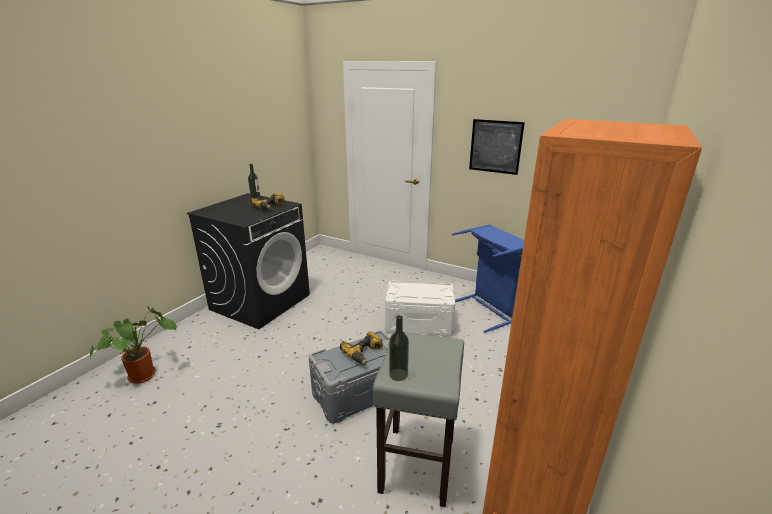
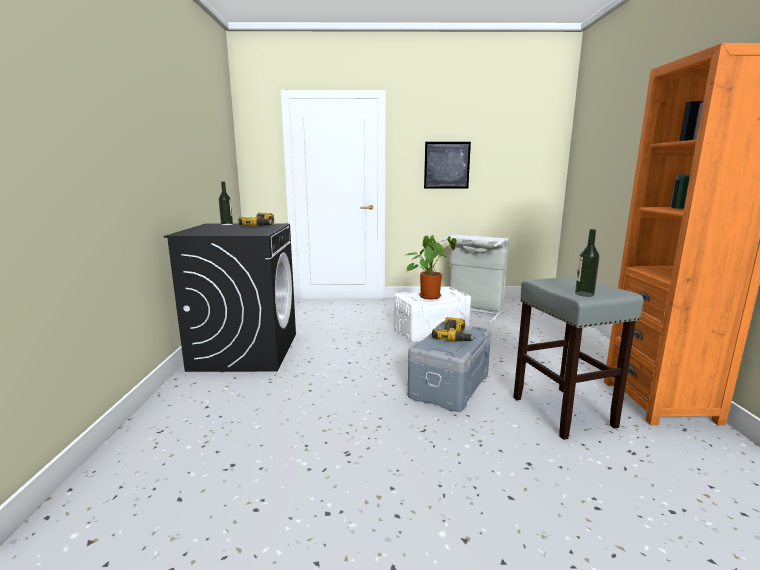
camera: 30 degrees left, 10 degrees down
potted plant [90,306,177,384] -> potted plant moved to [406,235,457,299]
blue laundry basket [452,224,524,333] -> grey laundry basket [438,234,509,324]

